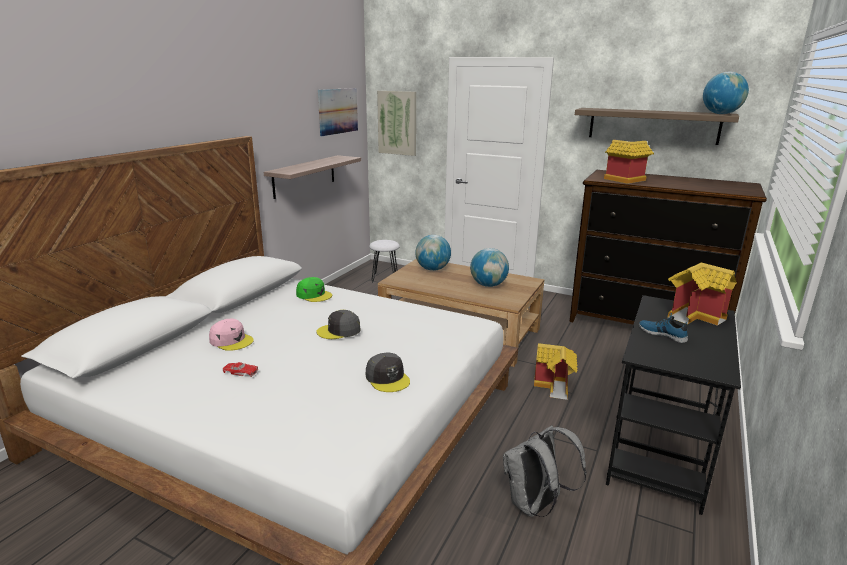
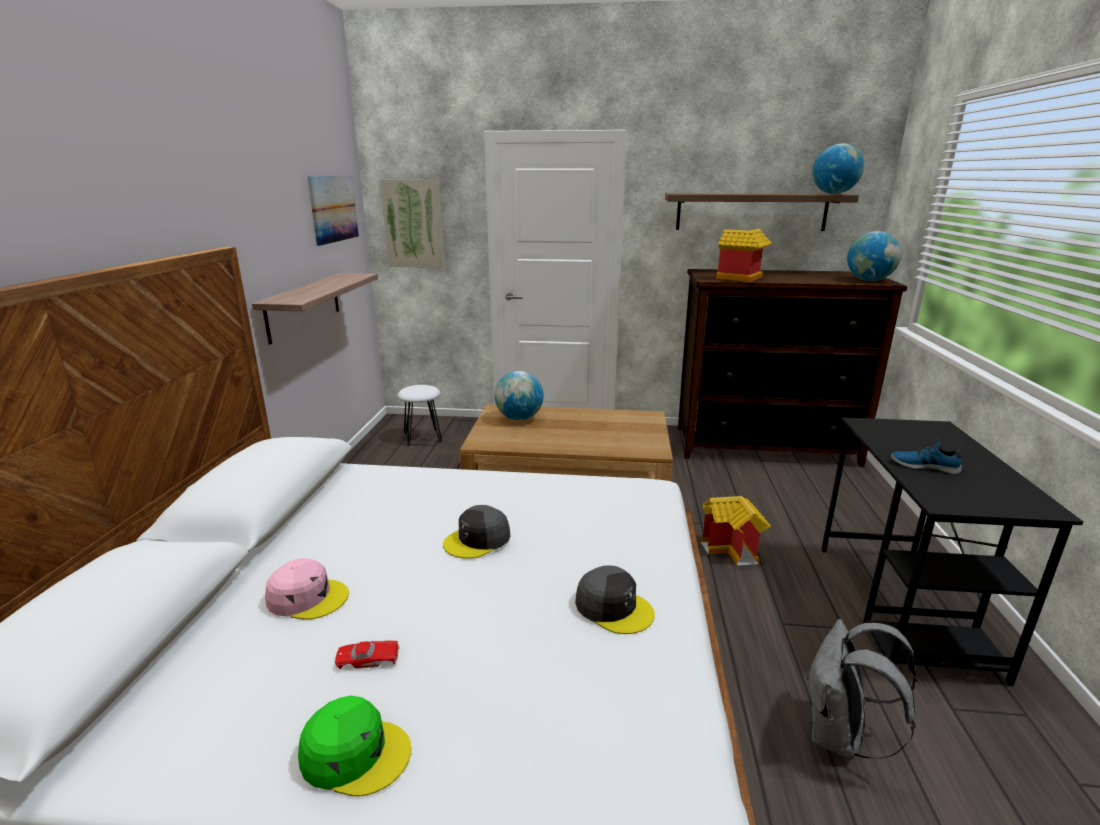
camera: 20 degrees left, 0 degrees up
green cap [296,277,332,302] -> green cap moved to [298,696,411,796]
globe [470,248,509,287] -> globe moved to [847,231,902,281]
toy house [668,262,737,326] -> none

